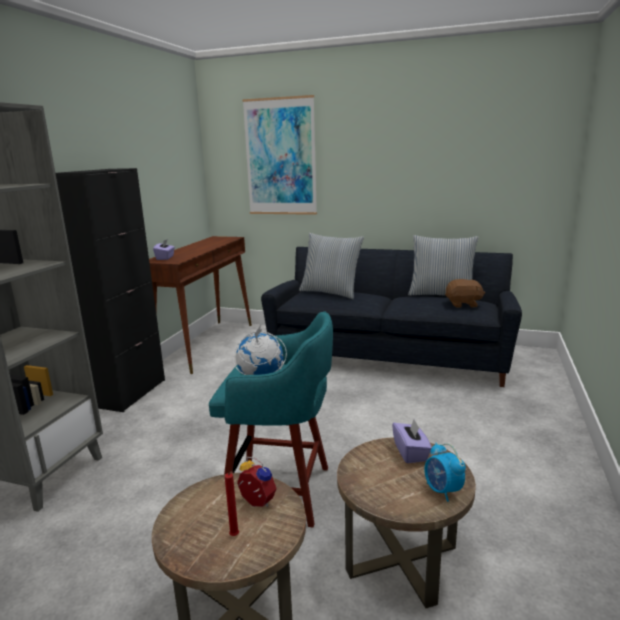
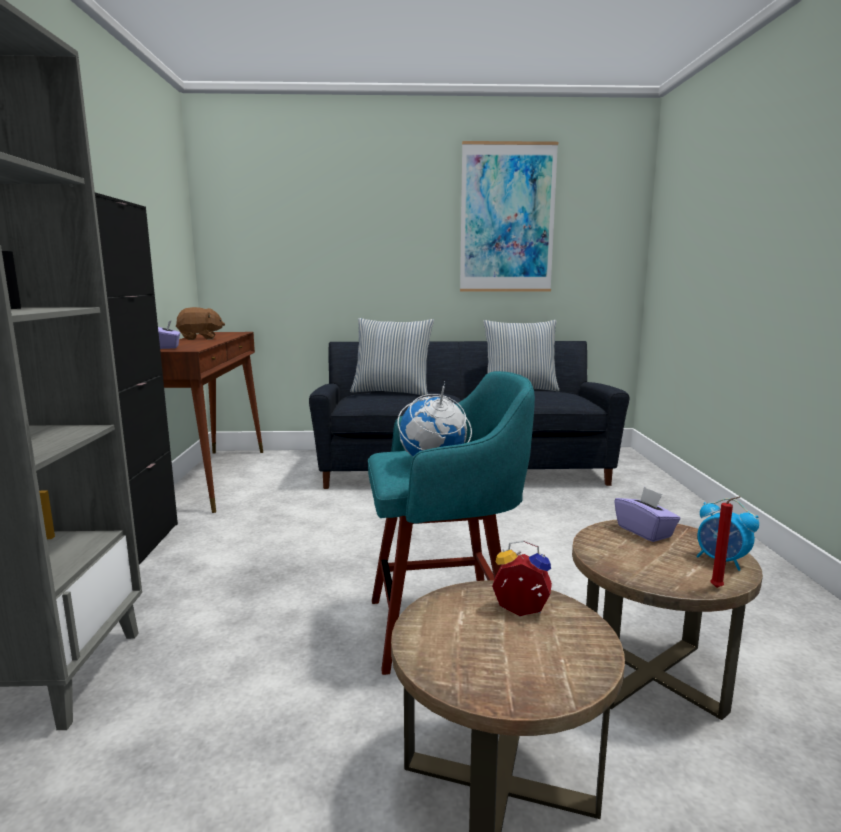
camera: 20 degrees left, 5 degrees down
red candle [225,472,239,536] -> red candle moved to [711,497,740,588]
picture [242,95,317,215] -> picture moved to [460,141,558,292]
brown plush toy [445,279,485,308] -> brown plush toy moved to [176,307,225,340]

